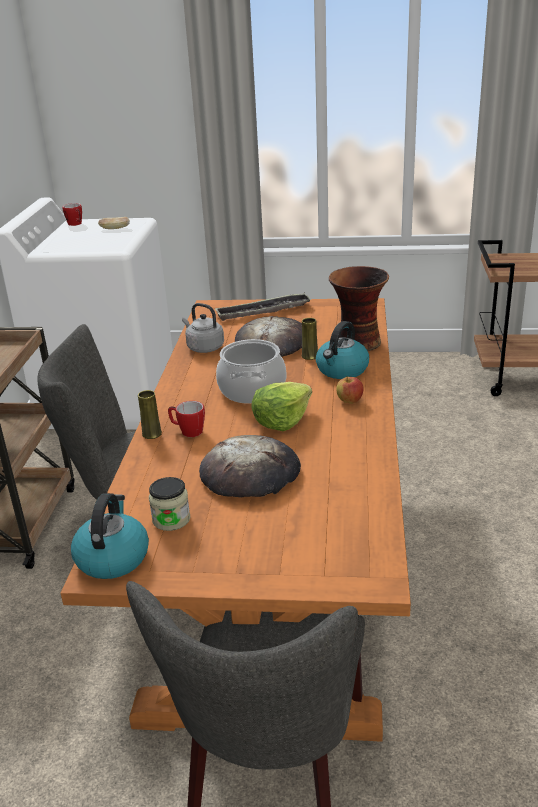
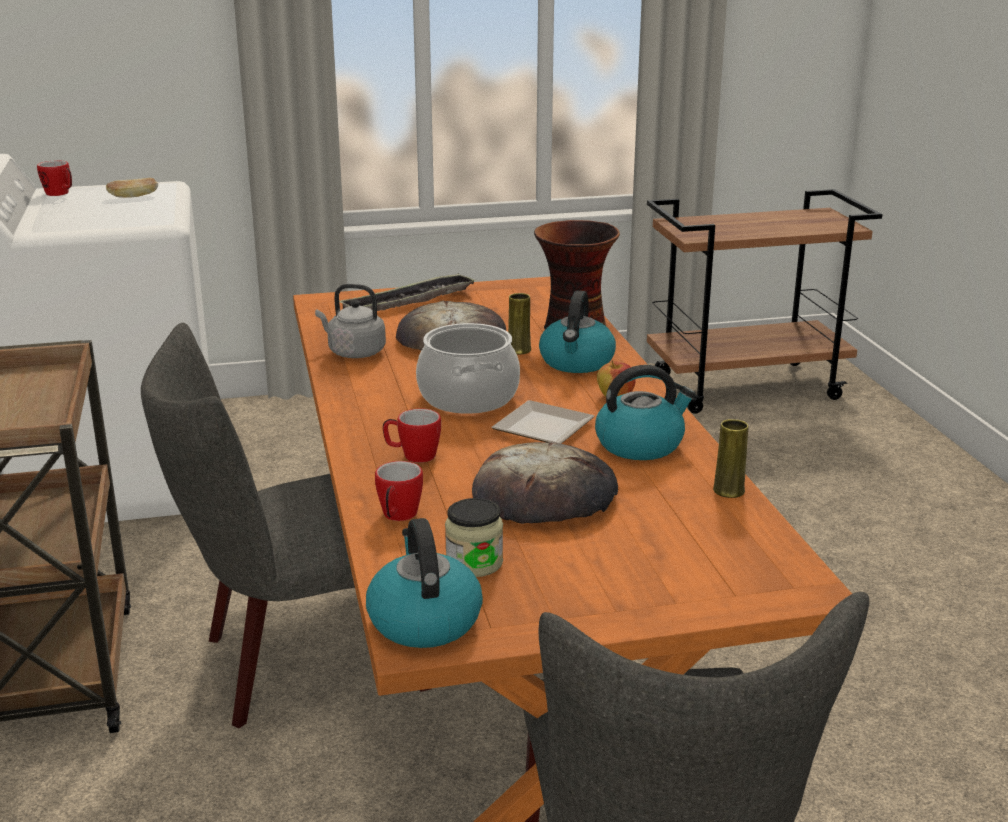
camera: 20 degrees left, 5 degrees down
yellow vase [138,390,162,439] -> yellow vase moved to [713,419,749,498]
lettuce [251,382,312,431] -> plate [491,400,594,444]
none -> mug [375,461,423,521]
none -> kettle [595,365,696,460]

